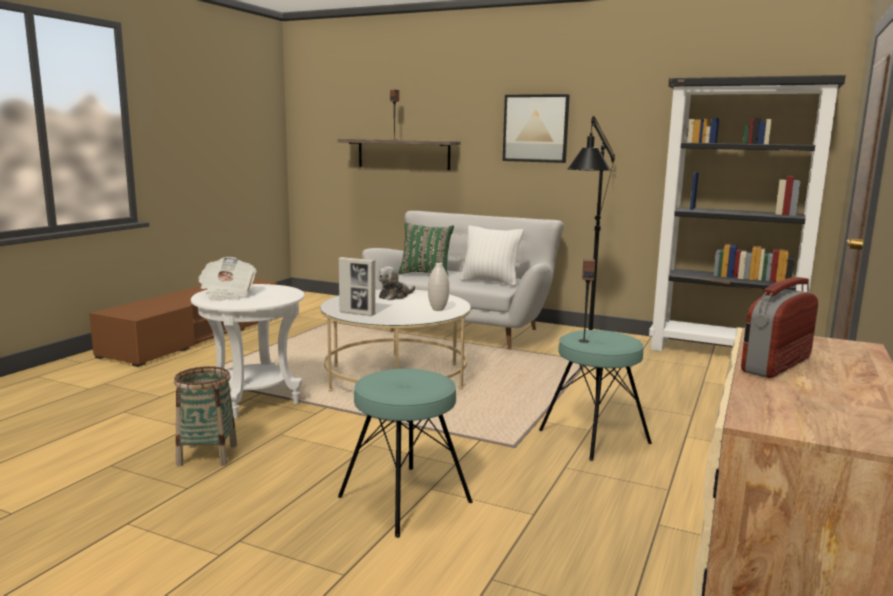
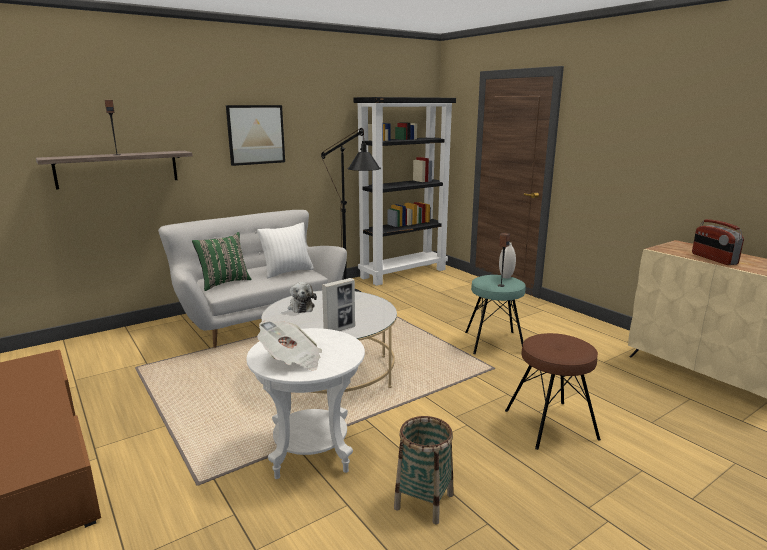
camera: 60 degrees left, 5 degrees up
turquoise stool [338,369,473,538] -> brown stool [505,333,601,450]
white vase [428,263,449,311] -> white vase moved to [499,242,516,278]

